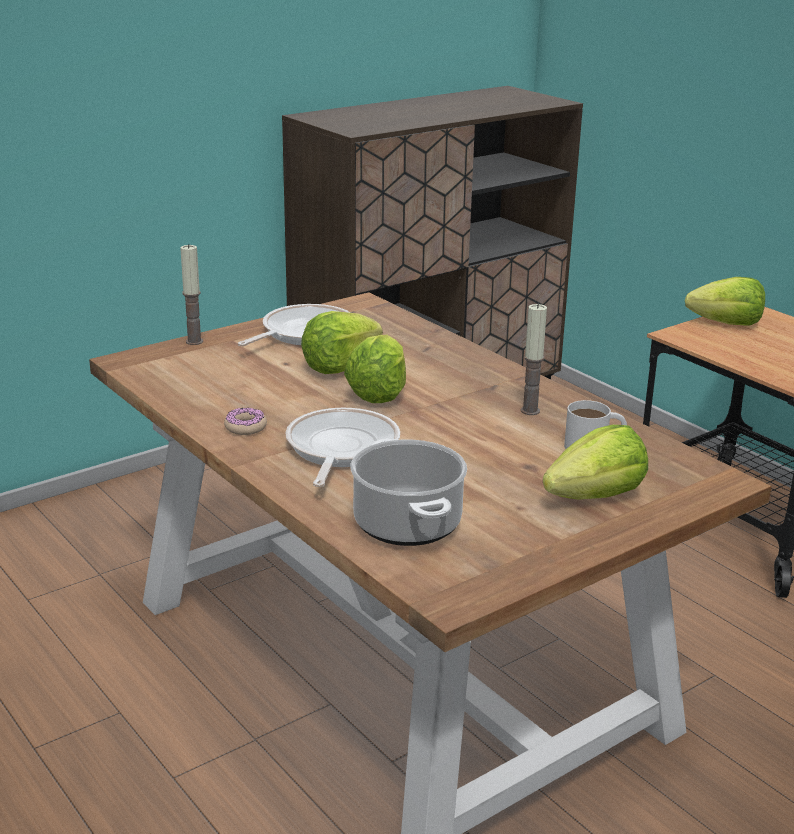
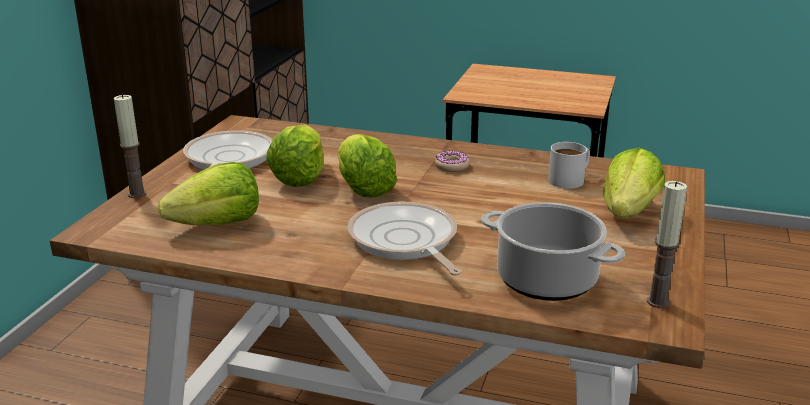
camera: 35 degrees left, 0 degrees up
donut [224,408,267,435] -> donut moved to [435,150,470,172]
candle [521,304,547,415] -> candle moved to [647,181,687,308]
lettuce [685,277,765,326] -> lettuce moved to [158,162,259,225]

